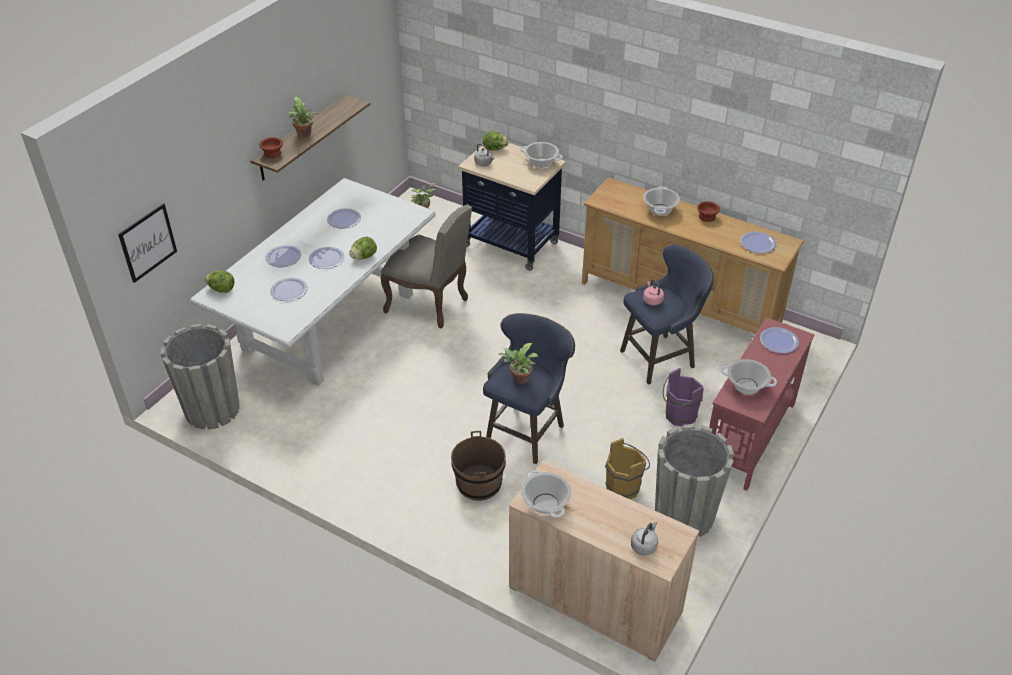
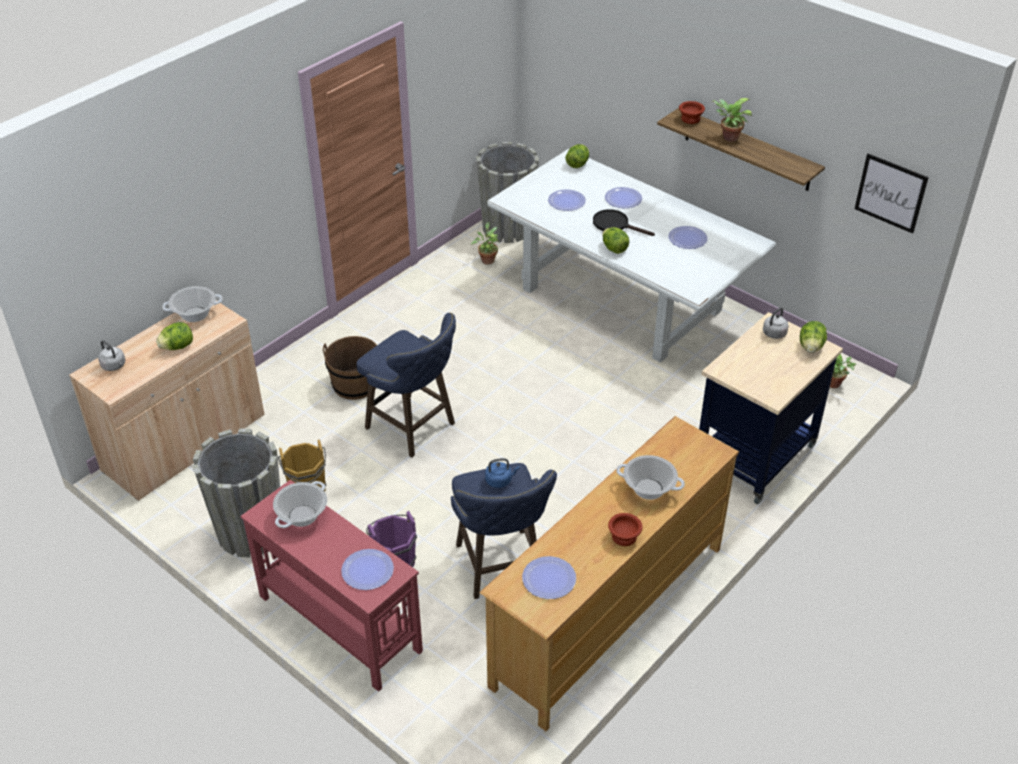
camera: 100 degrees right, 0 degrees up
picture [118,203,177,283] -> picture moved to [855,153,929,234]
plate [309,247,344,269] -> black frying pan [593,209,655,236]
grey chair [381,204,472,328] -> none
potted plant [498,343,539,384] -> potted plant moved to [471,222,499,265]
cooking pot [521,142,563,168] -> none
pink kettle [643,279,664,305] -> blue kettle [485,458,520,488]
none -> lettuce [156,322,193,350]

